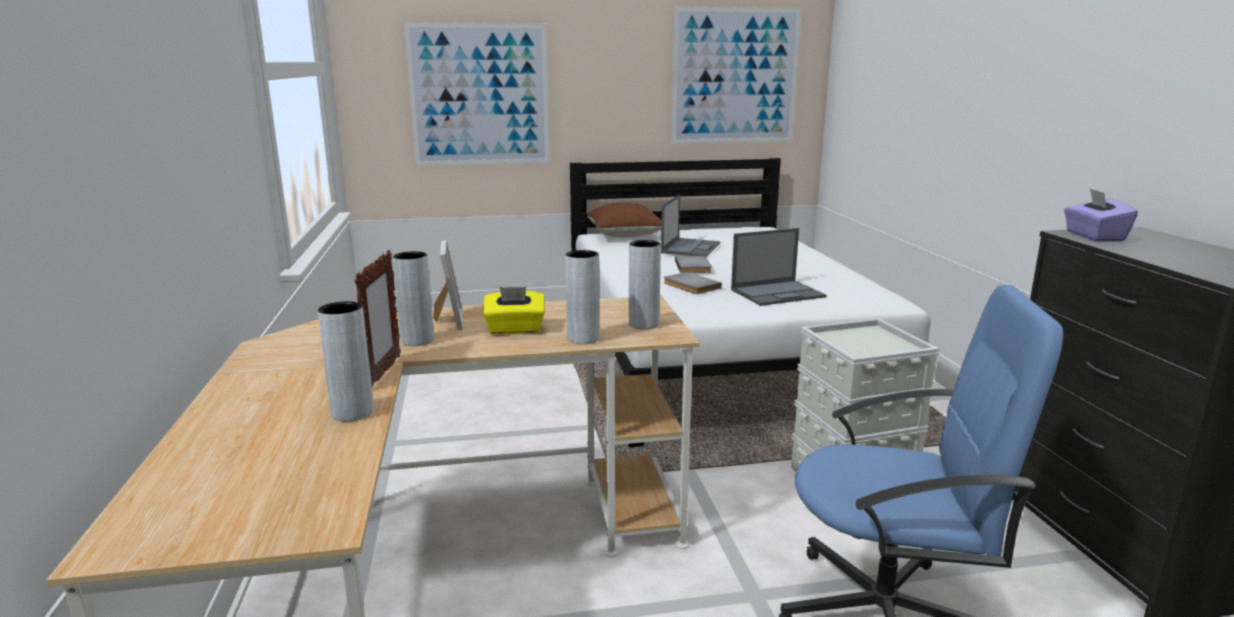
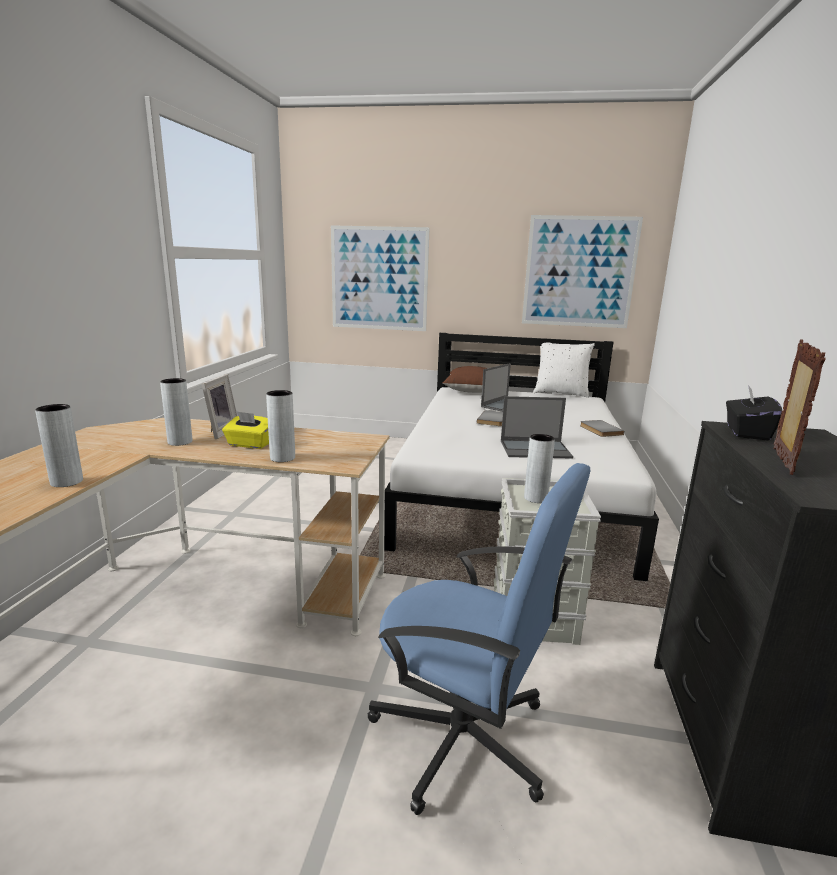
camera: 20 degrees right, 0 degrees up
picture frame [355,250,401,387] -> picture frame moved to [774,339,826,475]
grey vase [629,240,661,329] -> grey vase moved to [524,434,555,503]
grey book [664,272,722,294] -> grey book moved to [580,420,624,437]
purple tissue box [1064,188,1138,242] -> black tissue box [726,385,782,440]
none -> white pillow [533,343,595,398]

